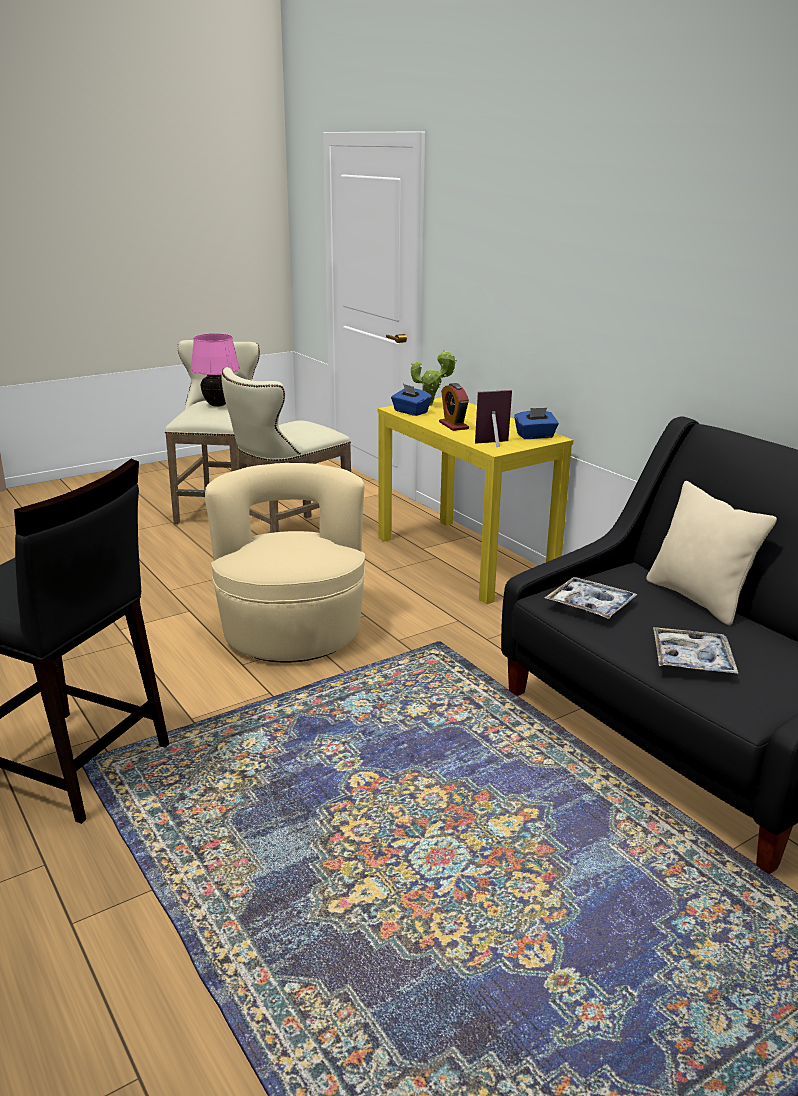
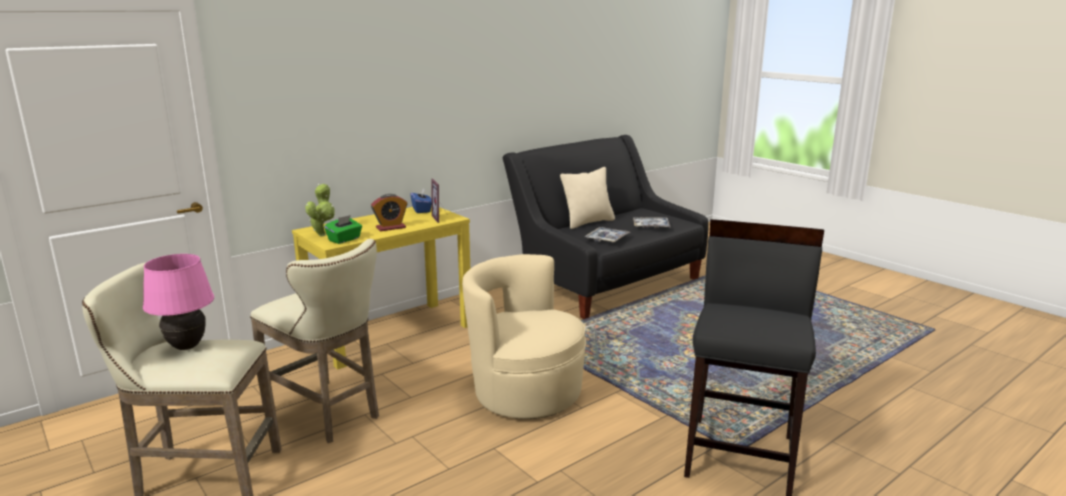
camera: 95 degrees left, 5 degrees down
beige armchair [205,463,365,663] -> beige armchair turned 45 degrees clockwise [462,254,586,419]
blue tissue box [391,384,431,416] -> green tissue box [324,215,362,244]

